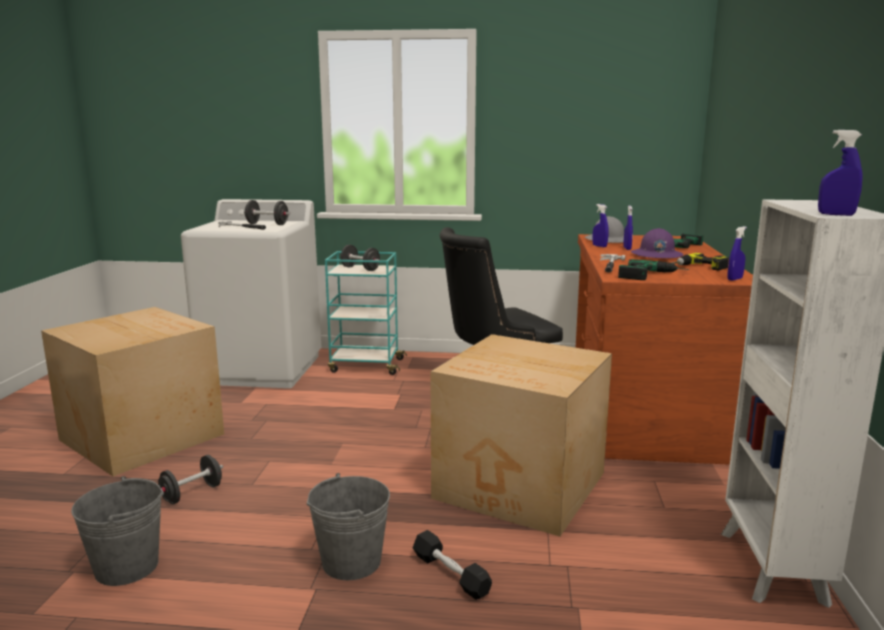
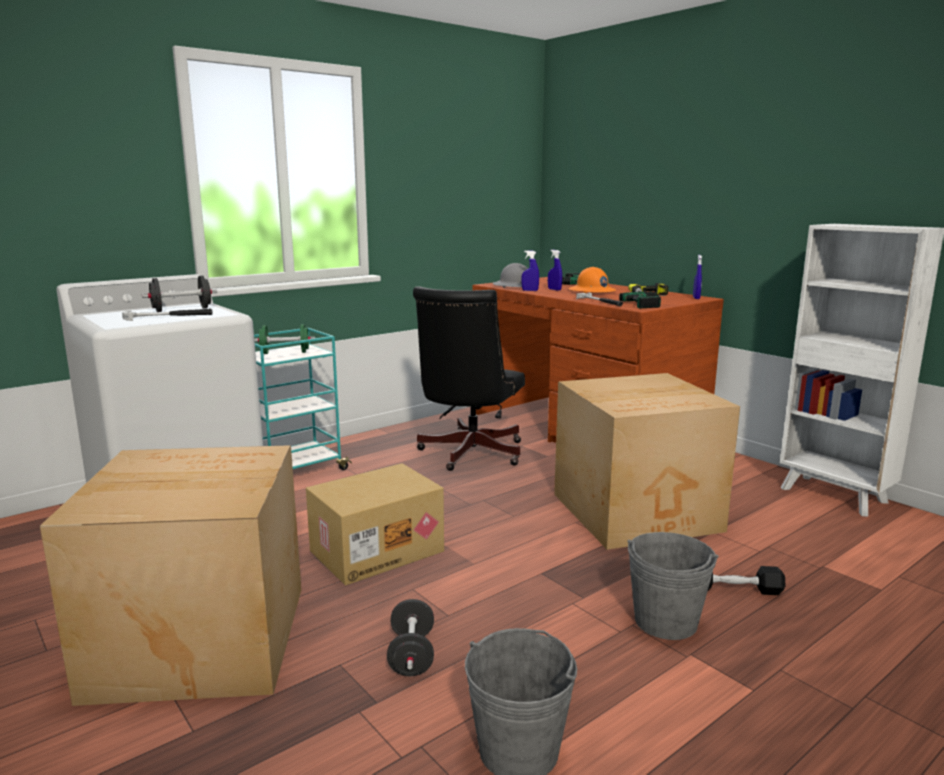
camera: 45 degrees left, 0 degrees up
black dumbbell [341,245,380,271] -> green dumbbell [254,324,315,354]
purple hard hat [631,228,684,258] -> orange hard hat [569,267,616,293]
blue spray bottle [818,130,862,216] -> none
none -> cardboard box [306,463,444,585]

